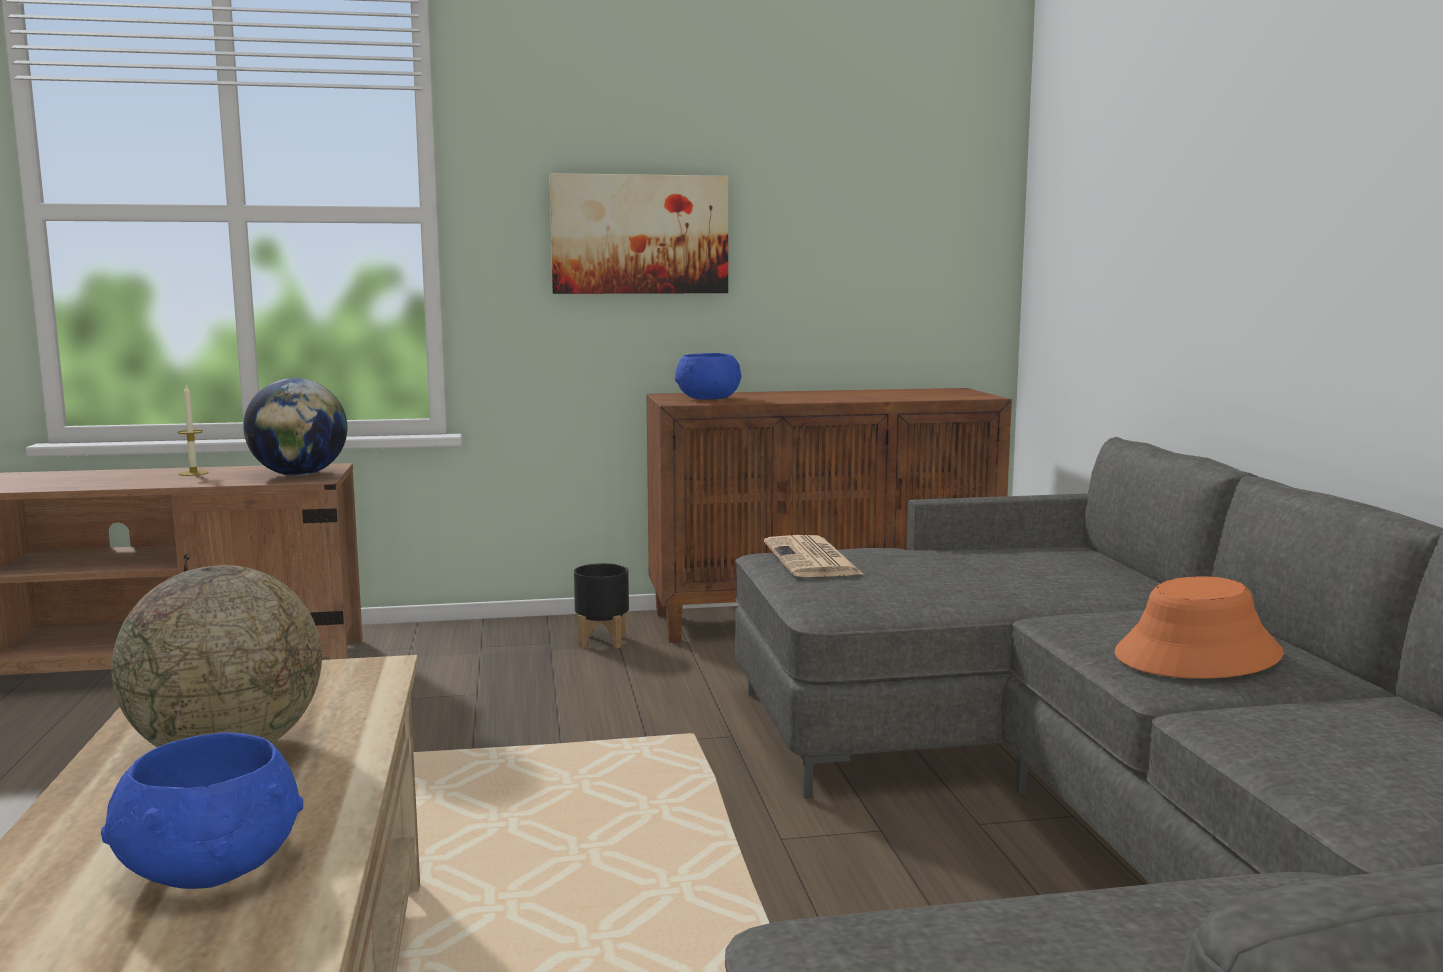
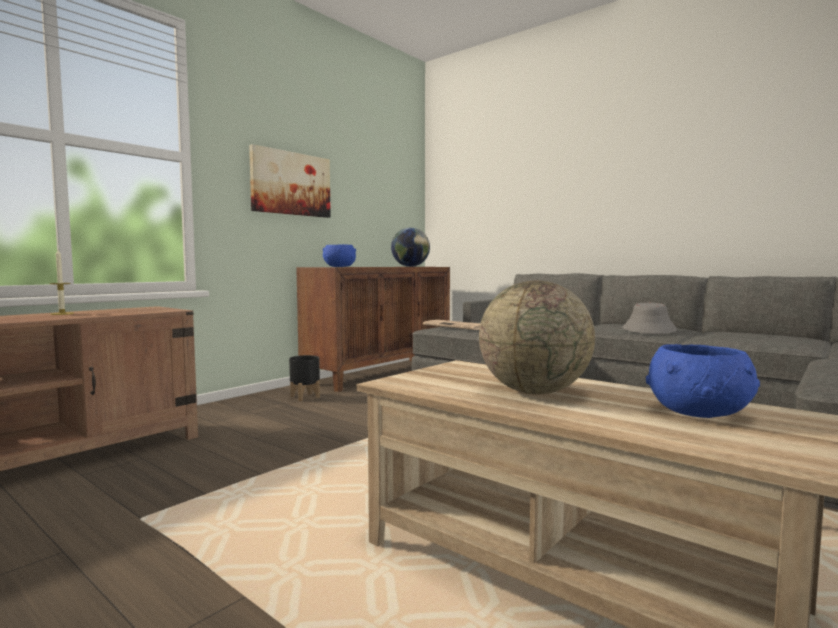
camera: 40 degrees left, 5 degrees down
globe [243,378,347,476] -> globe moved to [391,228,430,267]
orange hat [1115,576,1284,679] -> grey hat [623,303,677,334]

